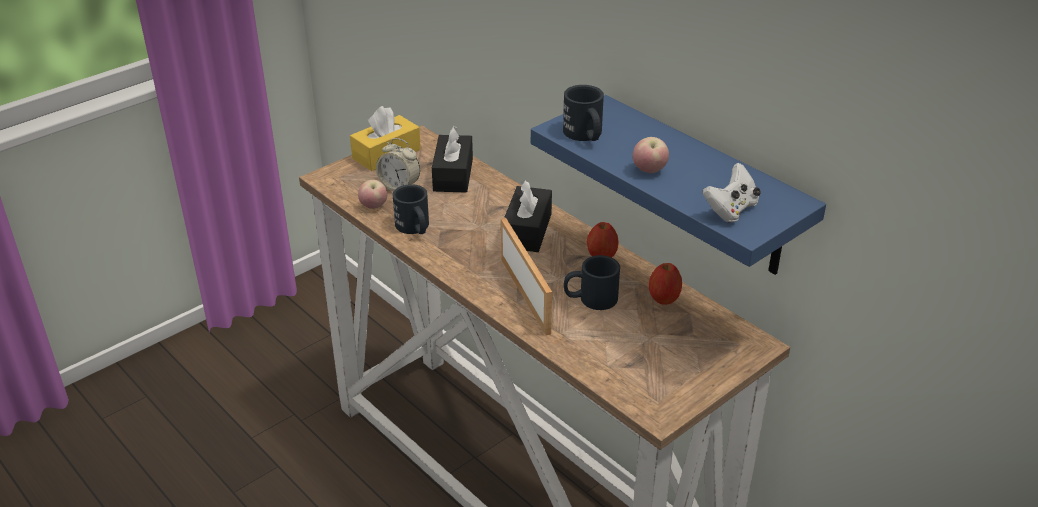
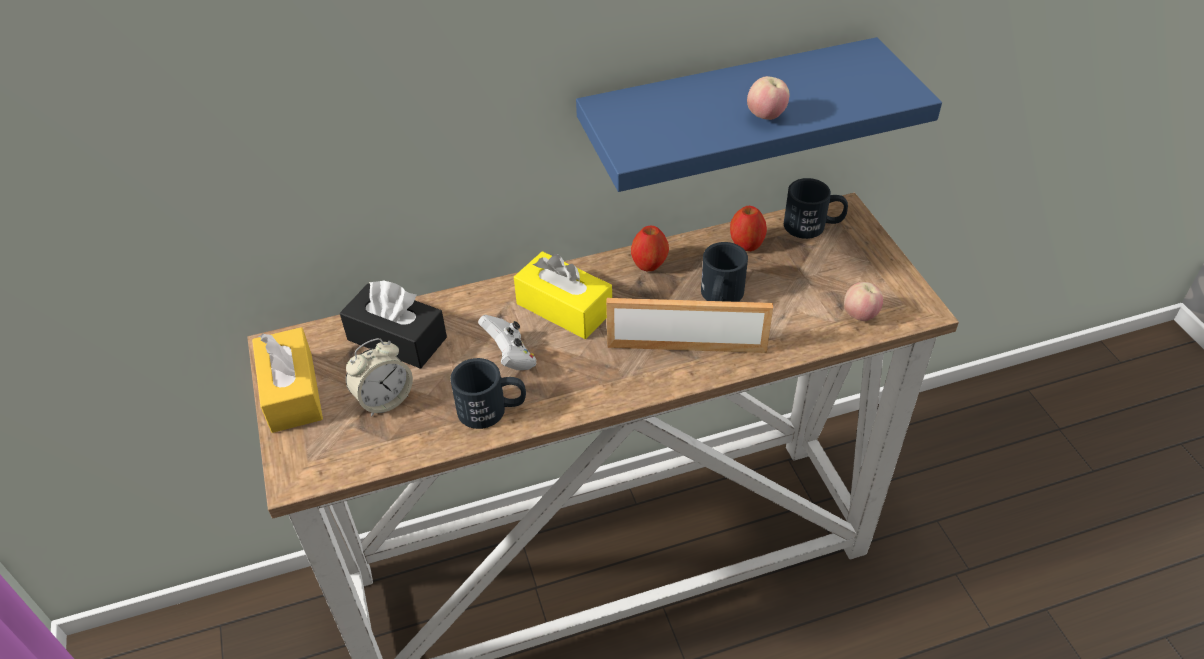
camera: 65 degrees left, 10 degrees up
apple [358,180,387,209] -> apple moved to [844,282,883,321]
black tissue box [504,180,552,252] -> yellow tissue box [514,251,612,339]
black mug [563,85,604,141] -> black mug moved to [784,178,848,239]
white game controller [703,163,761,222] -> white game controller moved to [478,315,537,370]

